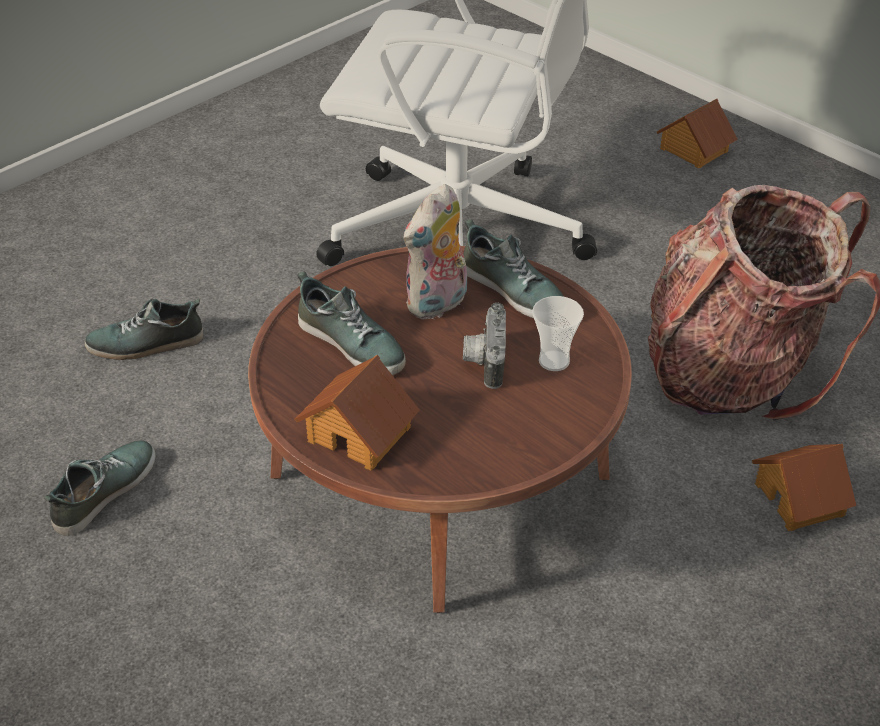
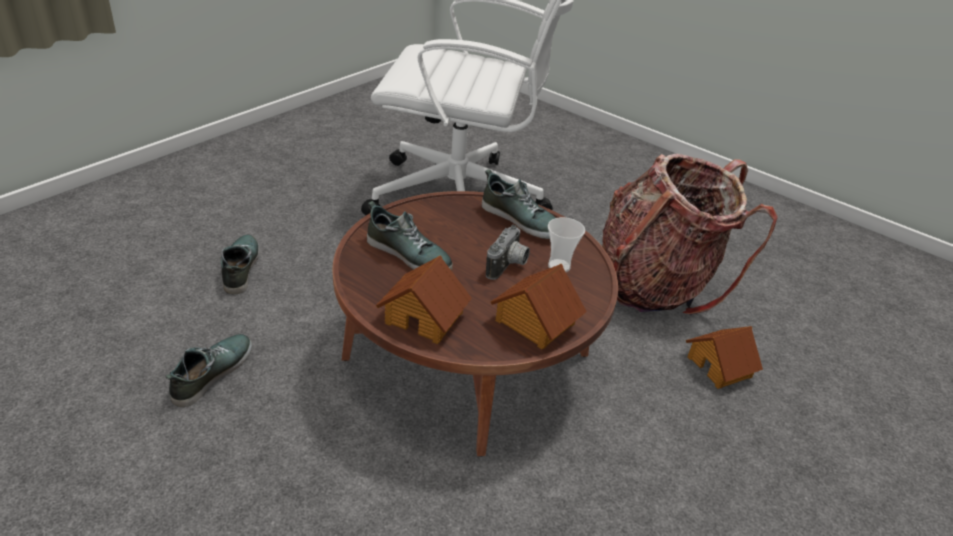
camera: 10 degrees left, 5 degrees down
shoe [85,299,203,360] -> shoe turned 105 degrees clockwise [221,235,260,294]
plush toy [403,184,467,320] -> none
camera [463,303,506,389] -> camera turned 150 degrees counterclockwise [486,225,530,280]
toy house [657,99,738,169] -> toy house moved to [491,264,587,349]

